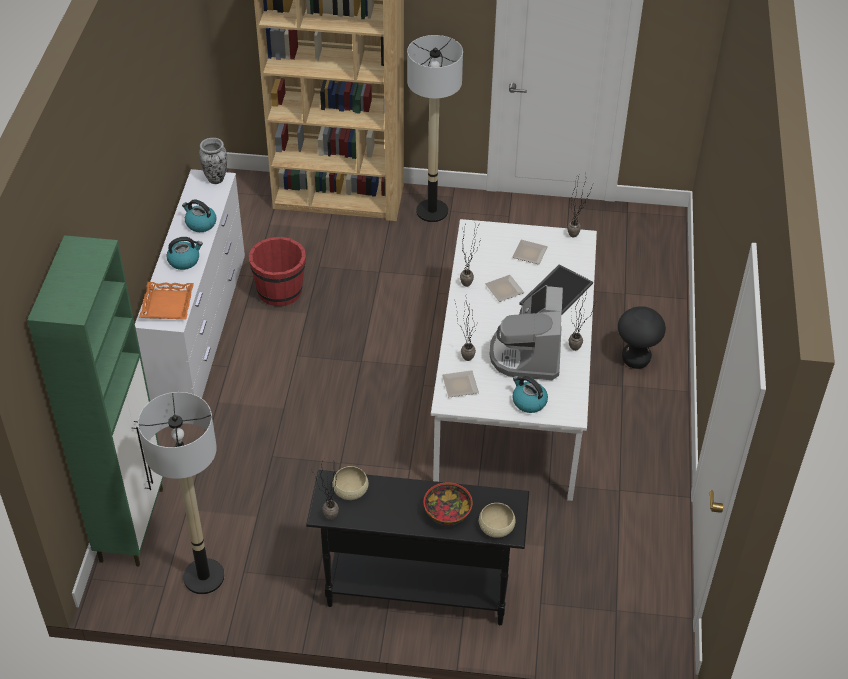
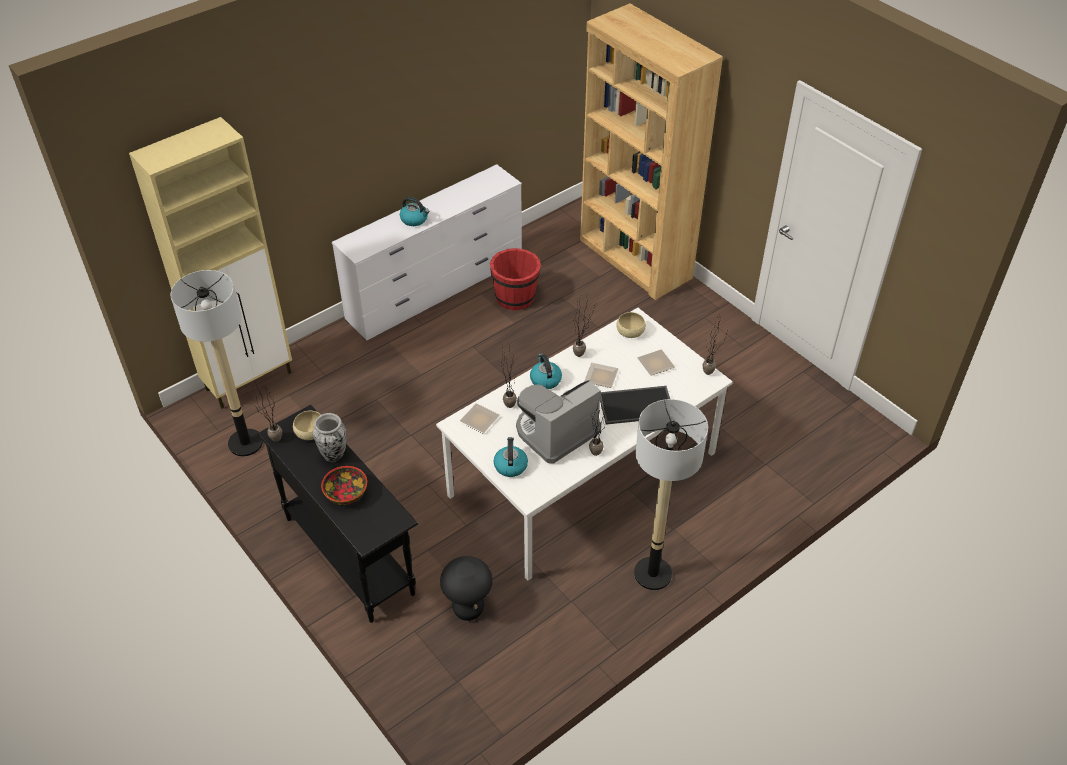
camera: 45 degrees right, 0 degrees up
green cabinet [27,235,163,567] -> beige cabinet [129,117,292,409]
orange tray [139,282,194,319] -> none
kettle [182,199,217,232] -> kettle moved to [530,353,562,389]
vase [199,138,227,184] -> vase moved to [313,413,346,462]
floor lamp [407,35,463,222] -> floor lamp moved to [634,399,708,590]
beige bowl [479,503,516,538] -> beige bowl moved to [616,312,646,338]
black stool [618,306,666,369] -> black stool moved to [440,556,493,621]

